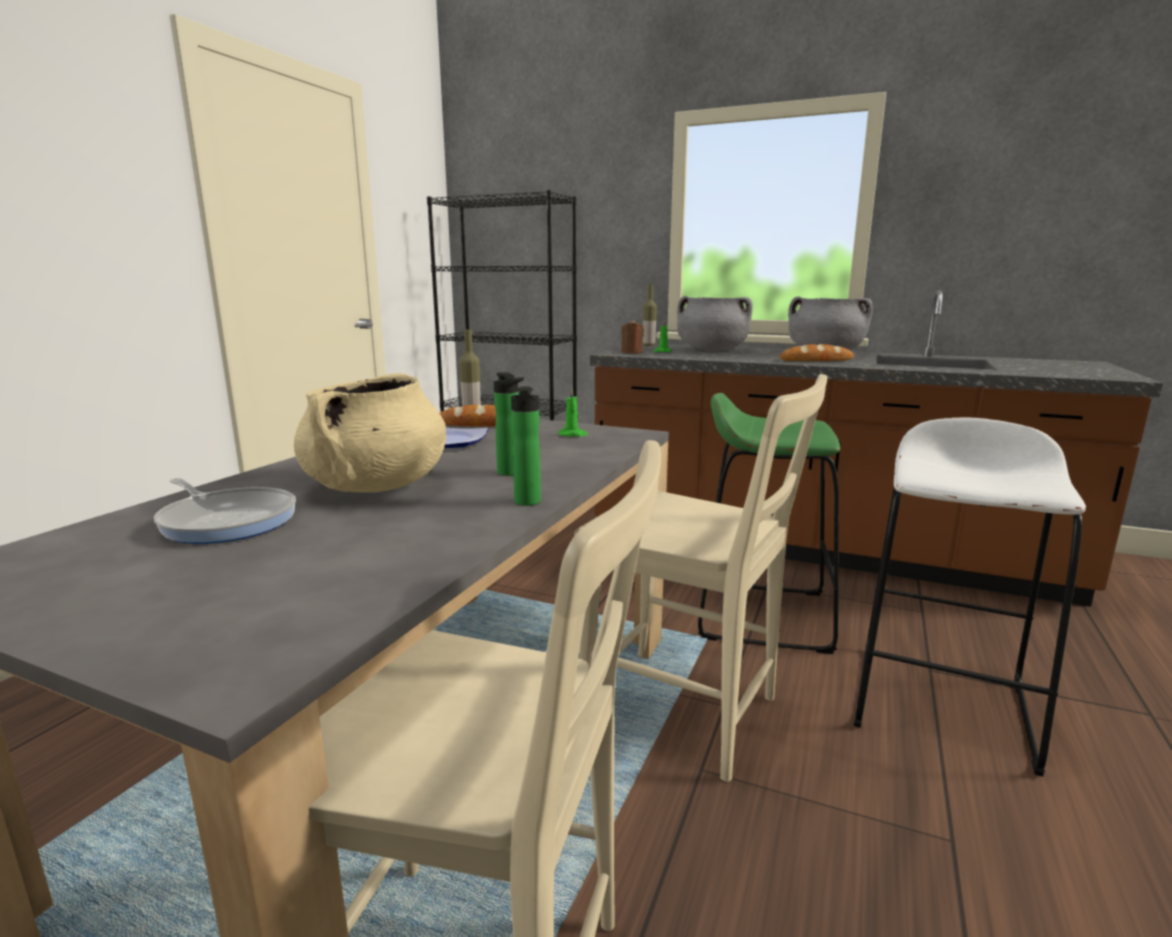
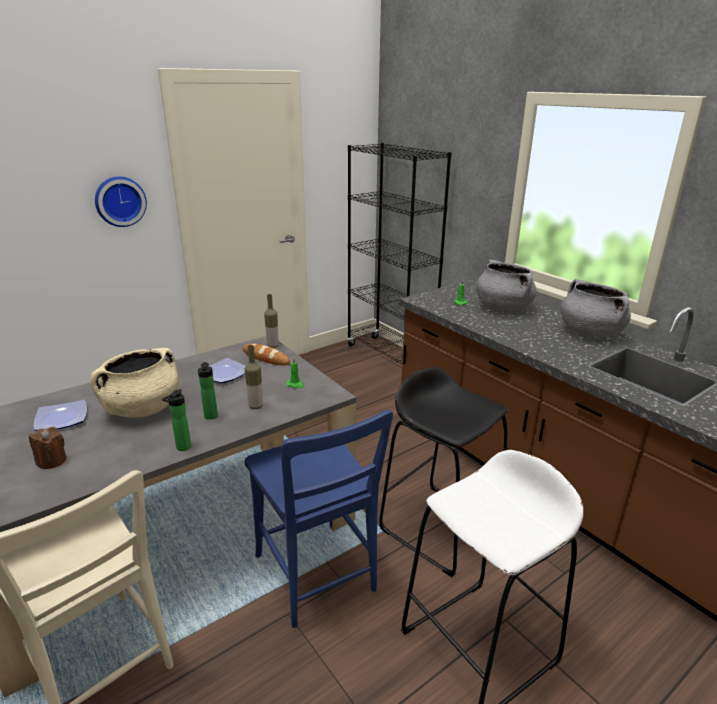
camera: 30 degrees right, 10 degrees up
frying pan [154,478,296,544] -> plate [34,400,87,431]
beige chair [574,374,827,782] -> blue chair [245,410,393,628]
brown candle [621,320,644,353] -> brown candle moved to [29,427,66,469]
bottle [643,284,657,346] -> bottle moved to [244,345,263,409]
green stool [698,393,840,654] -> black stool [379,367,508,577]
bread [779,344,854,361] -> none
none -> wall clock [95,176,147,227]

